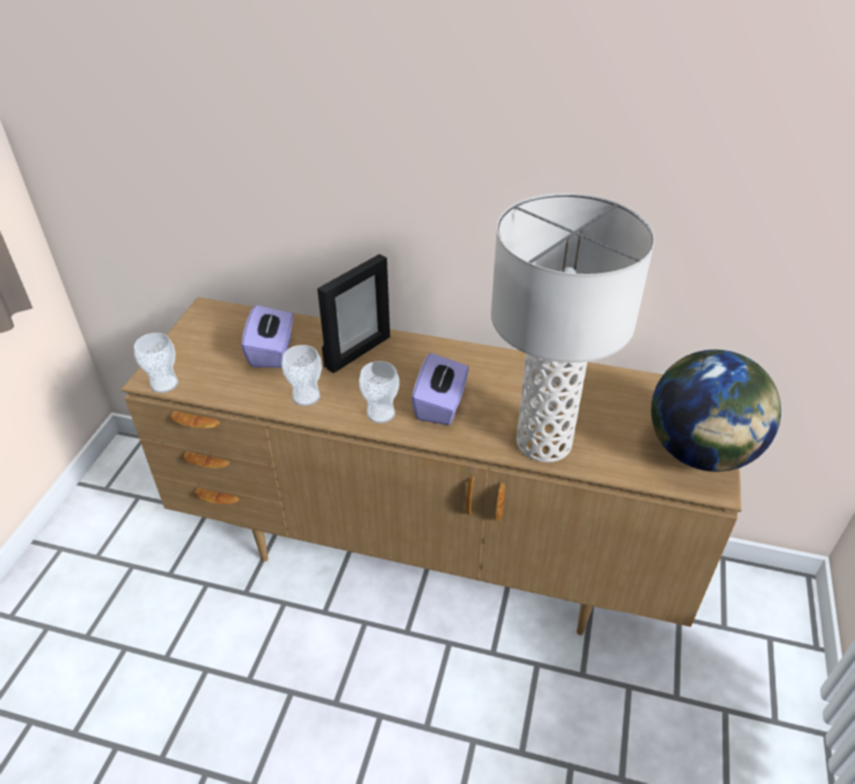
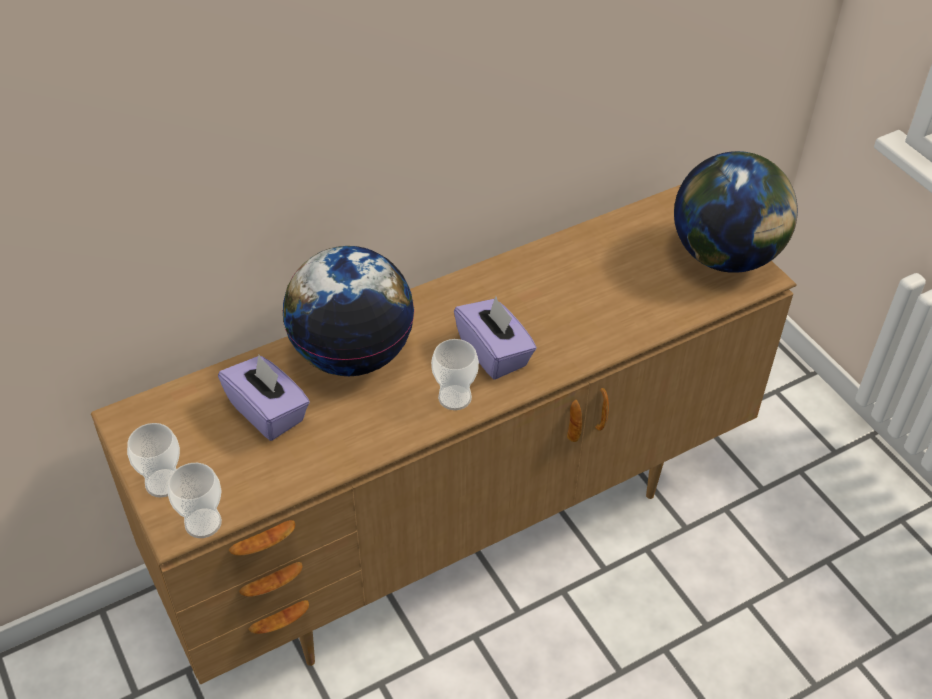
camera: 45 degrees left, 5 degrees up
cup [282,345,322,406] -> cup moved to [127,423,180,498]
picture frame [317,254,390,373] -> globe [282,246,414,376]
white table lamp [491,193,655,462] -> none

